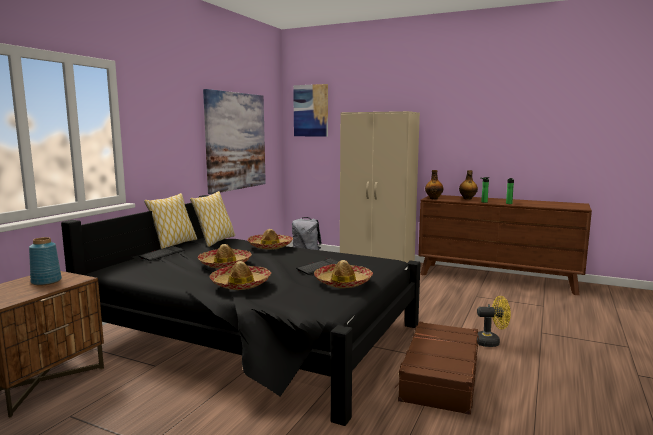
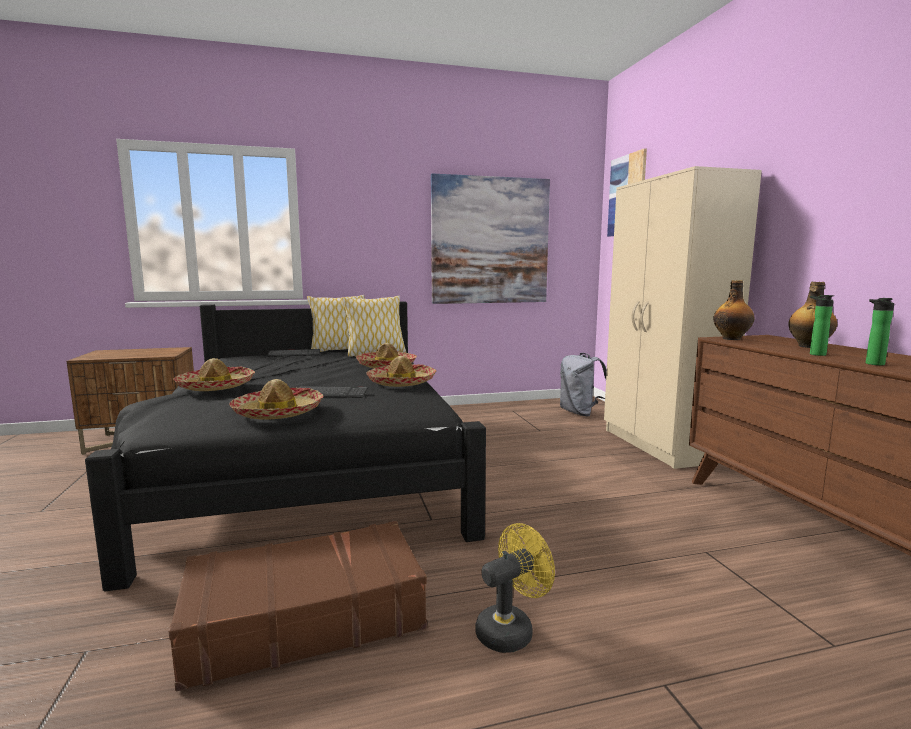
camera: 50 degrees right, 0 degrees up
blue vase [29,237,62,285] -> none
hat [198,244,252,269] -> hat moved to [366,356,437,387]
yellow fan [477,296,511,347] -> yellow fan turned 90 degrees counterclockwise [476,523,555,653]

